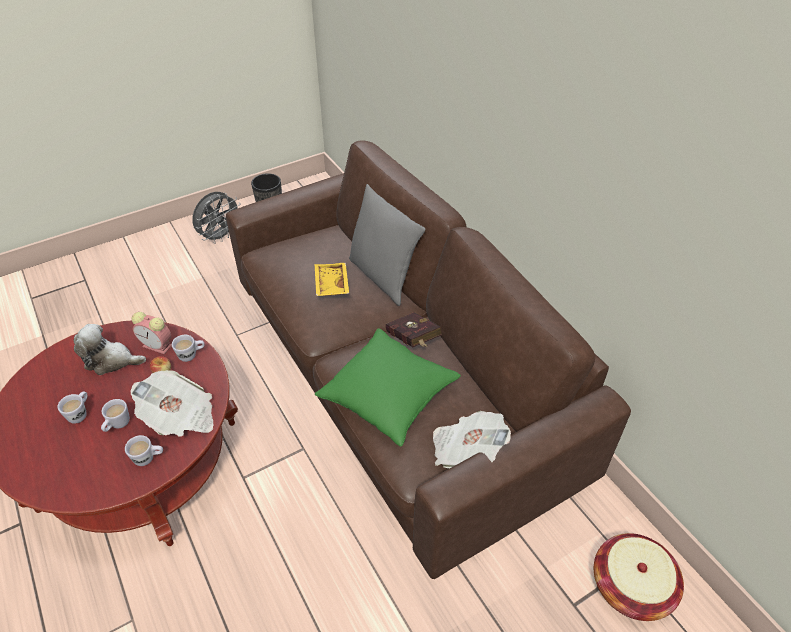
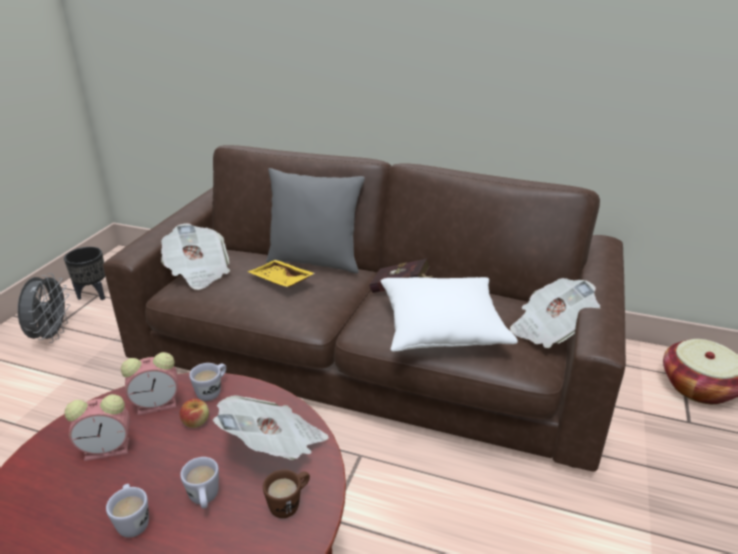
camera: 40 degrees left, 15 degrees down
plush toy [74,324,146,375] -> alarm clock [64,394,130,461]
white mug [125,435,163,466] -> brown mug [263,469,310,518]
green pillow [315,329,461,447] -> white pillow [381,277,518,352]
none -> newspaper [161,223,230,290]

